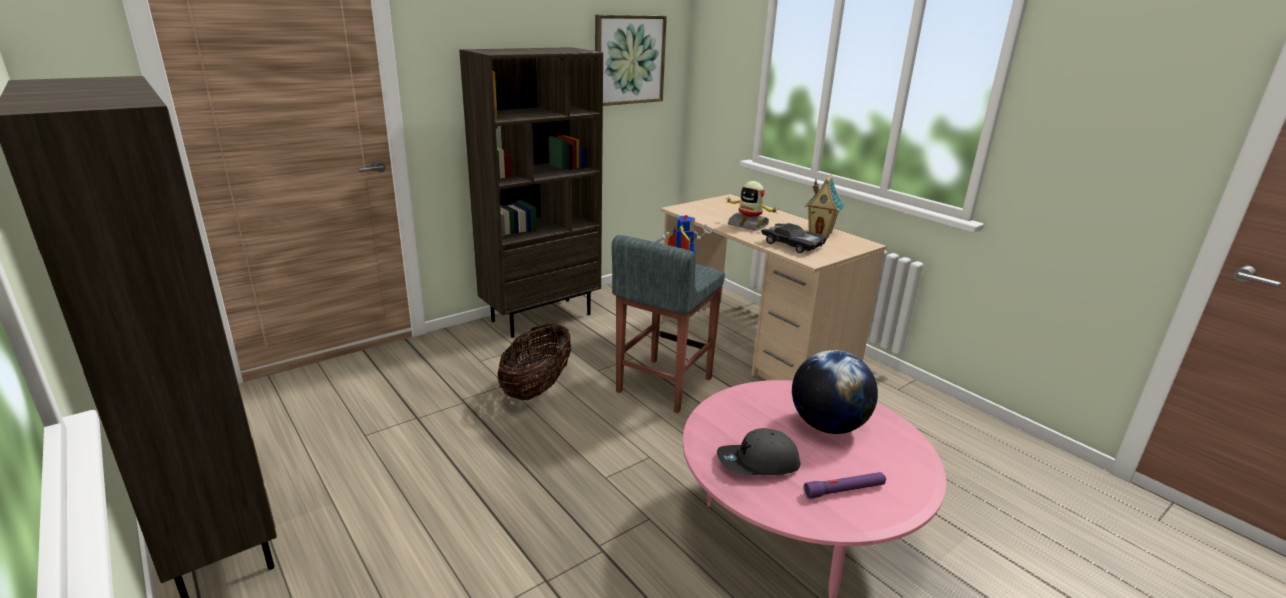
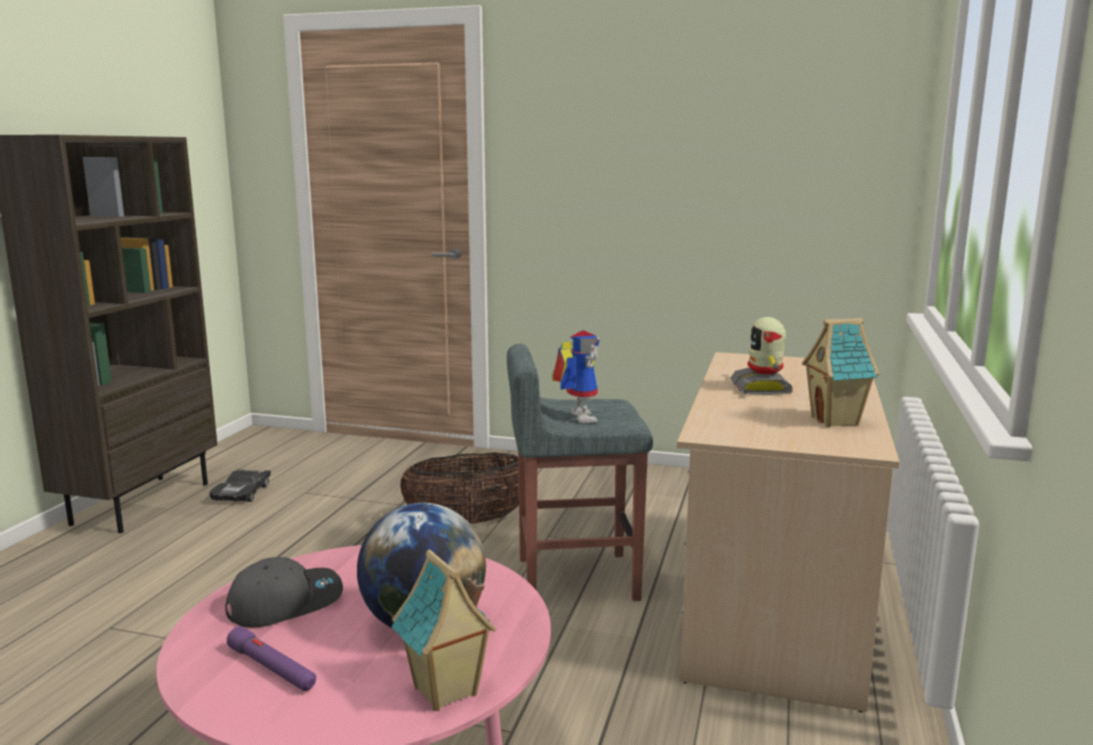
camera: 55 degrees right, 10 degrees down
brown bookcase [459,47,603,338] -> none
picture [595,15,667,106] -> none
grey cap [717,428,800,475] -> grey cap turned 105 degrees clockwise [225,557,343,628]
black toy car [761,223,827,253] -> black toy car moved to [209,469,271,502]
none -> toy house [391,550,497,711]

